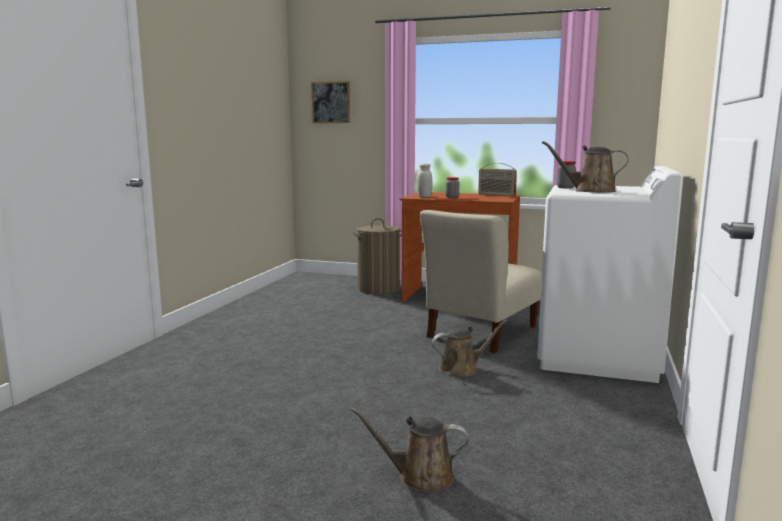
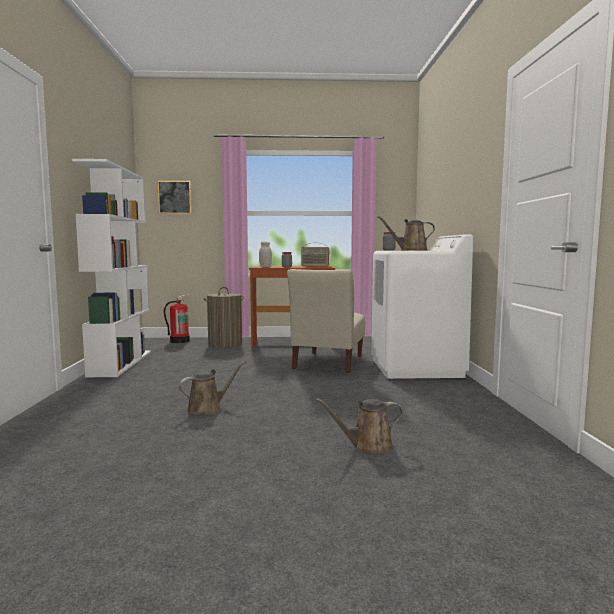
camera: 20 degrees left, 5 degrees down
brown watering can [432,319,508,377] -> brown watering can moved to [179,361,245,414]
none -> white bookcase [72,159,151,377]
none -> fire extinguisher [164,294,192,343]

